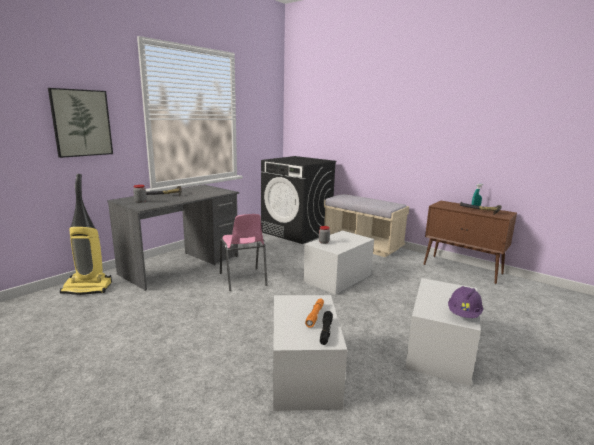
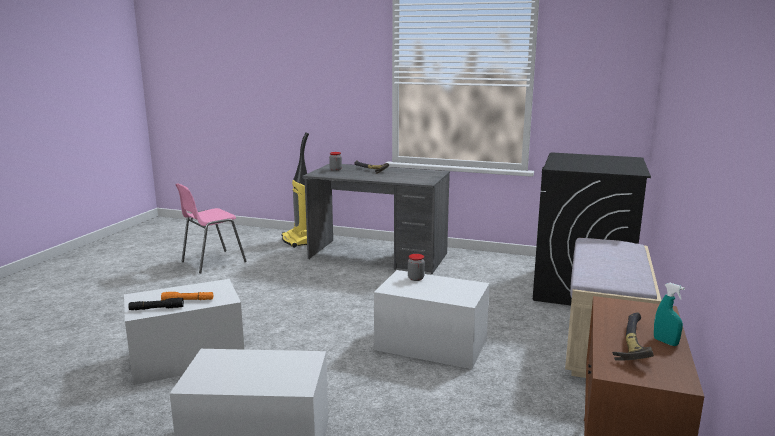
camera: 70 degrees right, 0 degrees up
picture [48,88,113,158] -> none
pink chair [220,214,267,291] -> pink chair moved to [175,183,247,273]
purple hard hat [448,286,483,318] -> none

